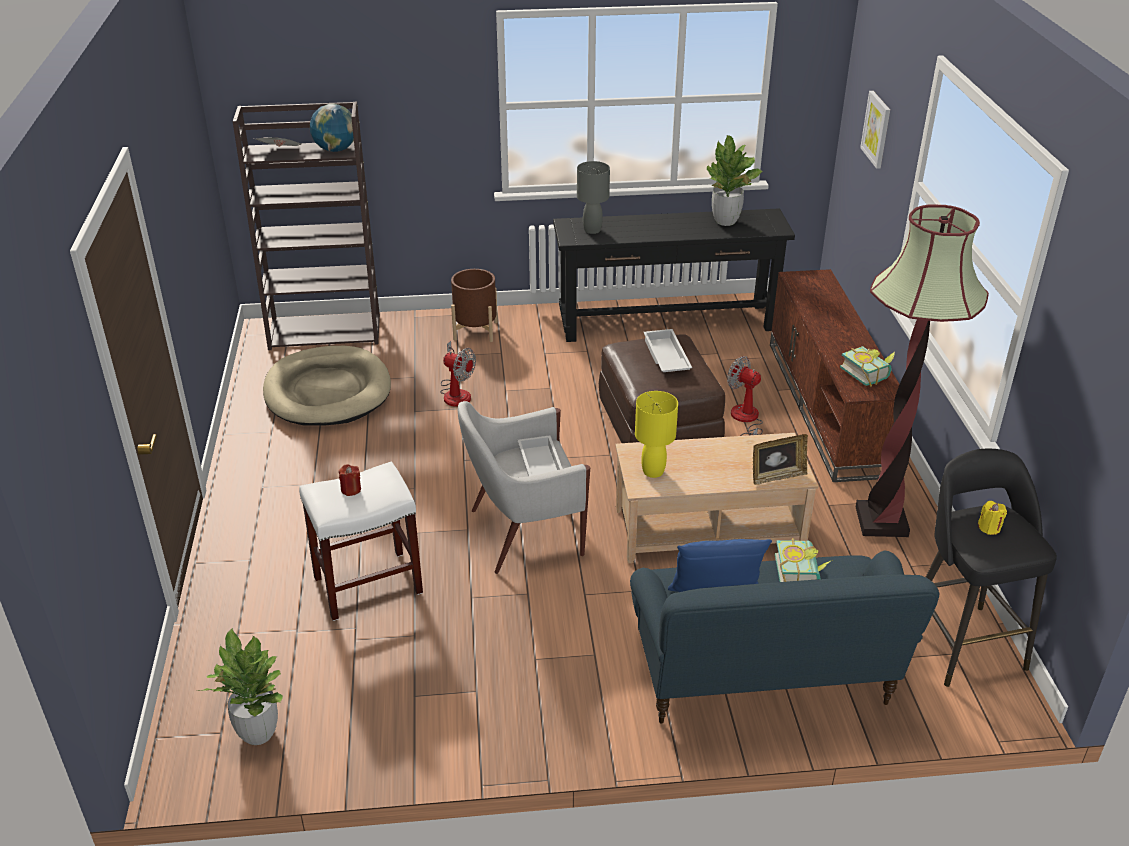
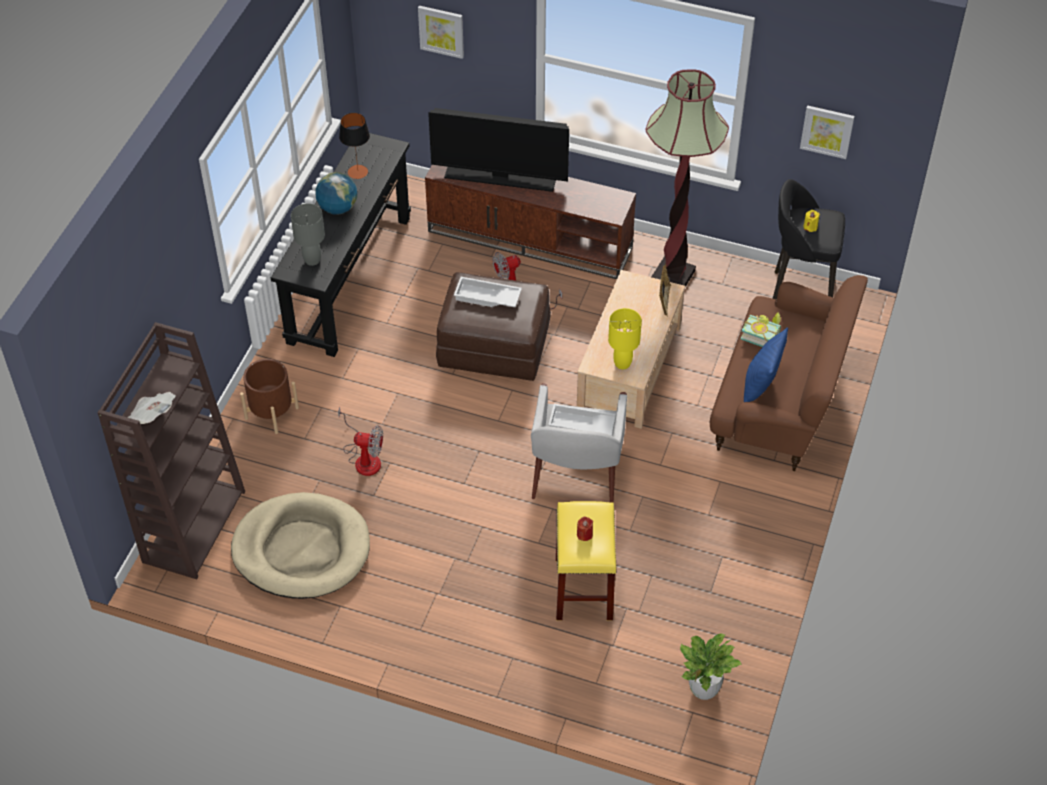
camera: 65 degrees left, 15 degrees up
white stool [299,462,423,621] -> yellow stool [556,501,617,621]
globe [310,104,354,152] -> globe moved to [315,172,357,215]
fan [440,341,476,407] -> fan turned 45 degrees clockwise [338,407,383,476]
blue sofa [630,551,940,724] -> brown sofa [710,275,868,471]
potted plant [707,135,762,226] -> table lamp [339,113,370,179]
book [840,346,895,387] -> none
none -> television [428,108,569,192]
none -> picture [800,105,854,159]

